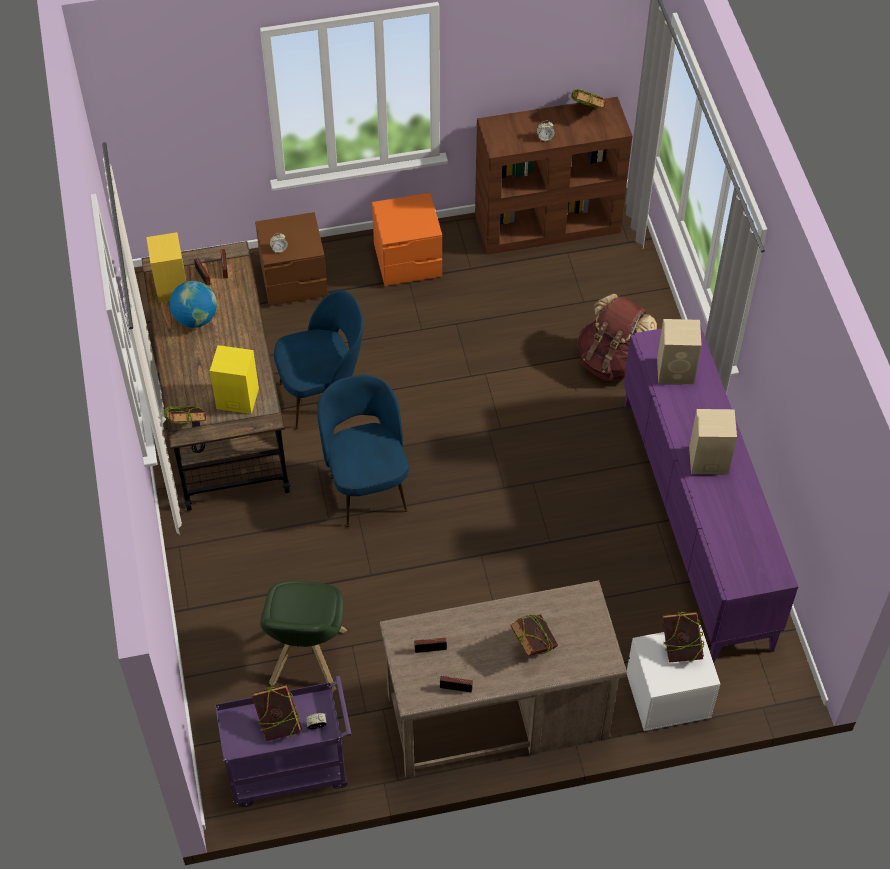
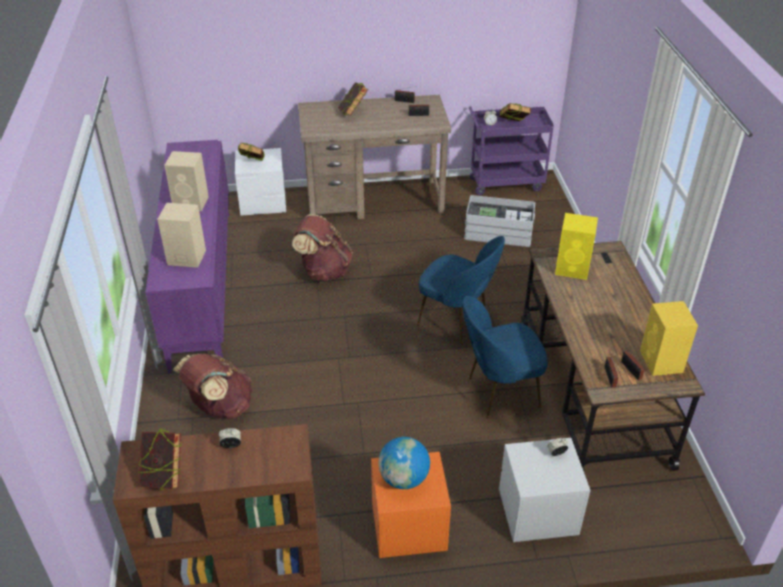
camera: 175 degrees left, 15 degrees down
book [164,406,206,424] -> none
globe [170,281,217,328] -> globe moved to [378,437,430,489]
brown nightstand [255,212,328,306] -> white nightstand [499,438,590,542]
green chair [260,581,347,692] -> grey storage box [464,195,535,247]
blue chair [317,374,409,527] -> blue chair turned 45 degrees counterclockwise [417,236,505,344]
none -> brown backpack [292,214,353,281]

